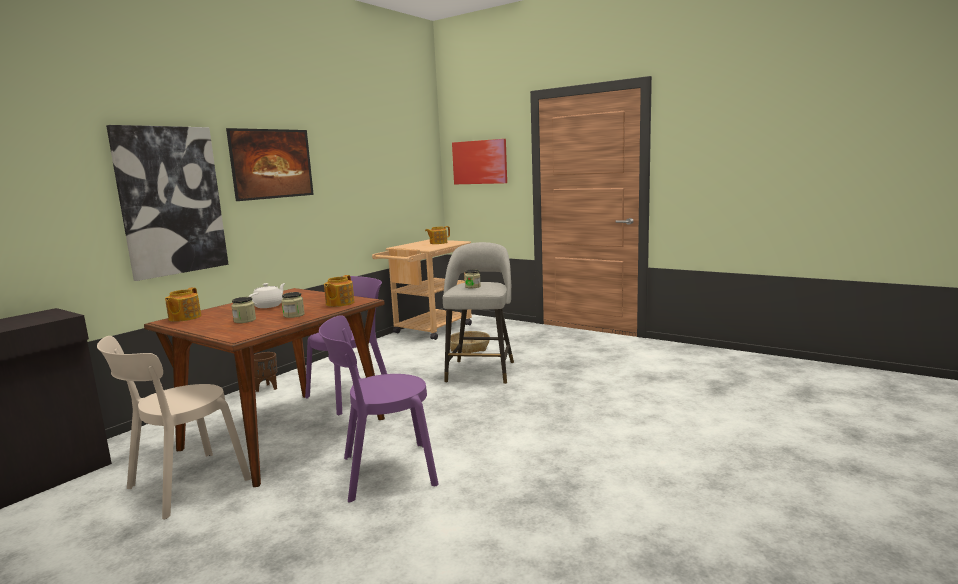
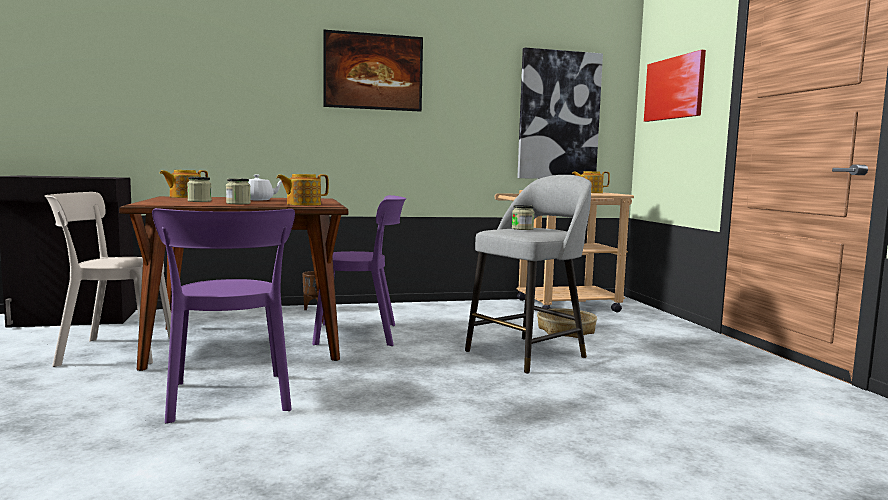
camera: 40 degrees right, 5 degrees down
picture [106,125,229,281] -> picture moved to [517,48,603,179]
purple chair [319,315,439,503] -> purple chair turned 135 degrees counterclockwise [152,208,295,424]

